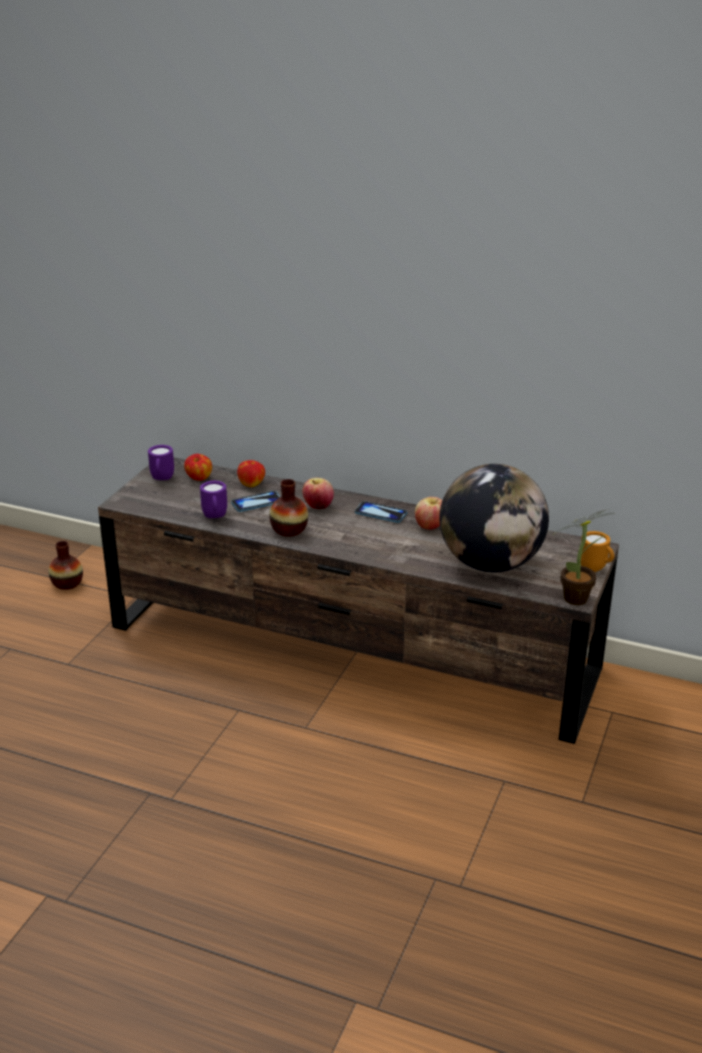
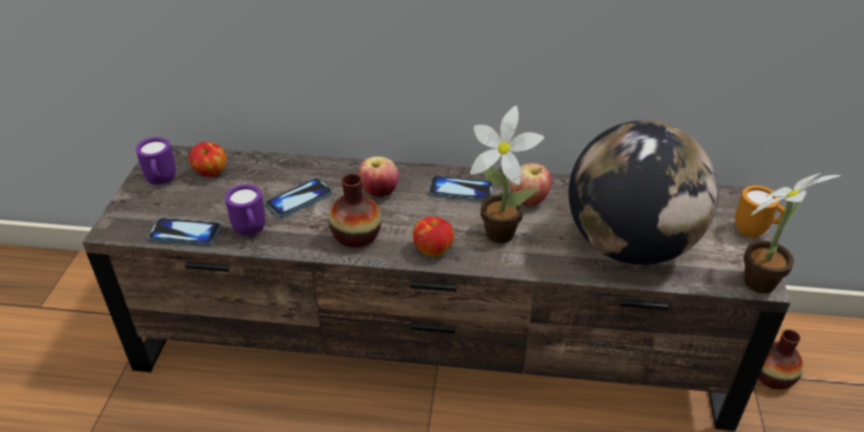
camera: 15 degrees left, 10 degrees up
vase [49,541,83,590] -> vase moved to [758,329,803,390]
apple [237,460,265,487] -> apple moved to [413,217,454,257]
none -> phone [148,218,221,246]
none -> potted plant [470,106,545,243]

